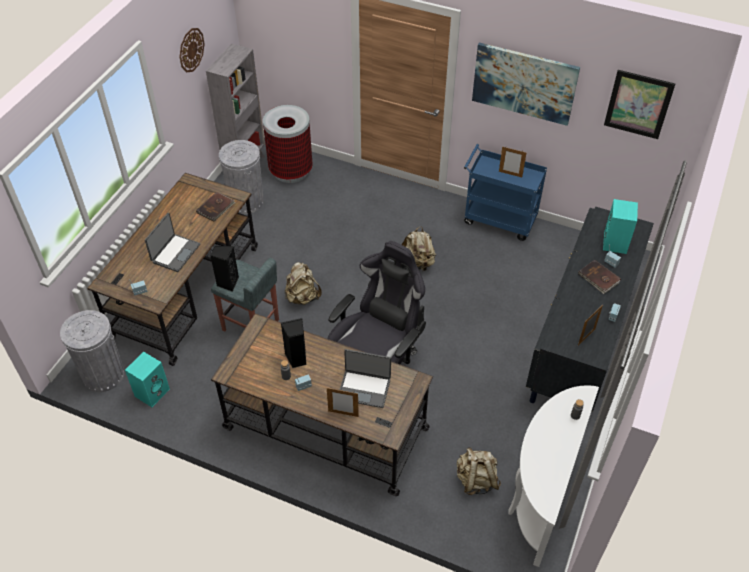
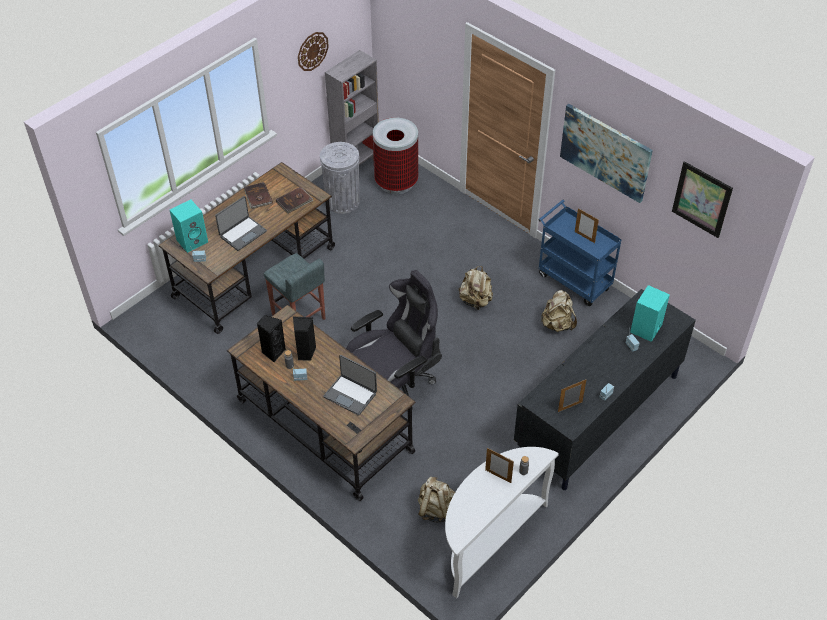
camera: 20 degrees right, 0 degrees up
grey trash can [60,310,124,392] -> none
turquoise speaker [125,352,170,407] -> turquoise speaker moved to [170,200,208,253]
black speaker [210,246,239,292] -> black speaker moved to [257,315,286,362]
beige backpack [285,262,322,305] -> beige backpack moved to [540,290,577,332]
picture frame [327,388,359,417] -> picture frame moved to [485,448,514,483]
brown book [578,260,621,294] -> brown book moved to [244,182,273,209]

